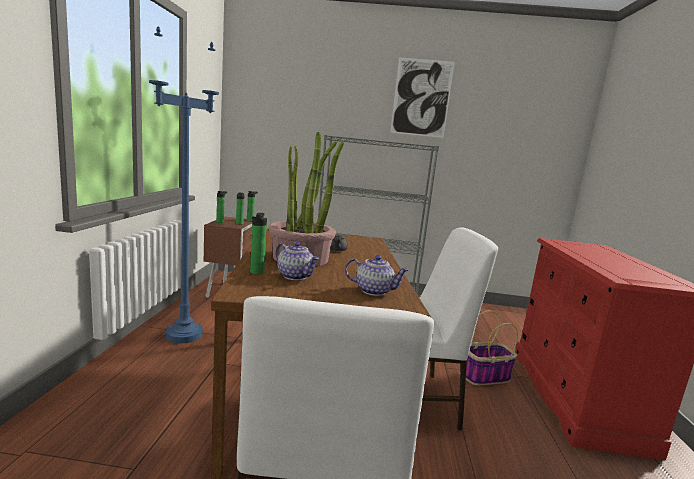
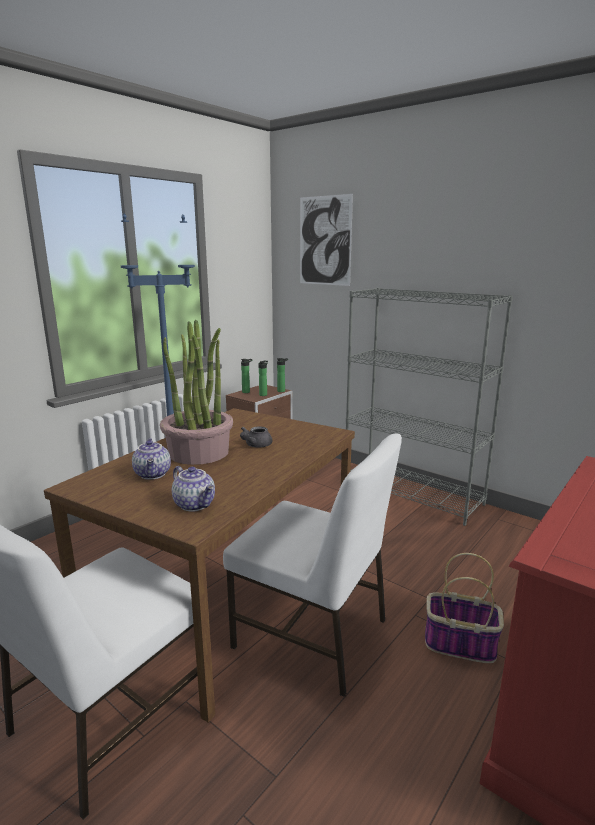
camera: 35 degrees right, 5 degrees up
bottle [250,213,267,274] -> none
picture [390,57,455,138] -> picture moved to [300,194,353,286]

